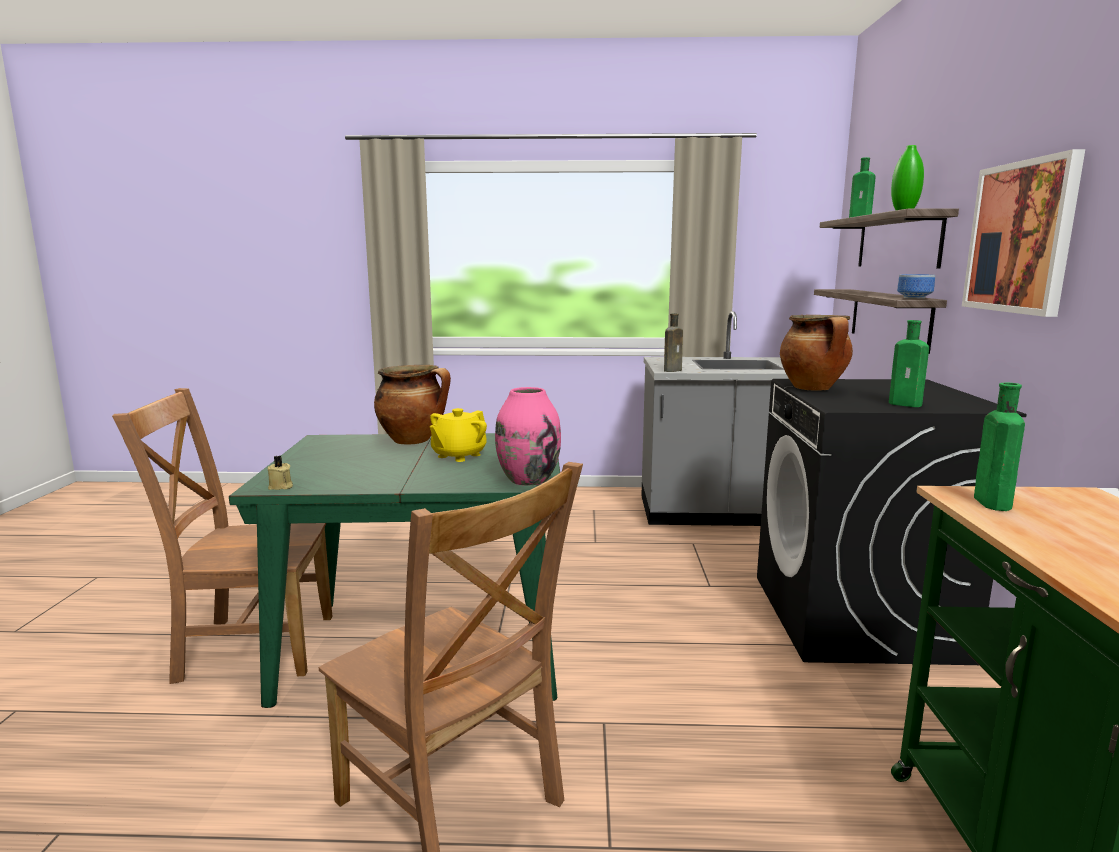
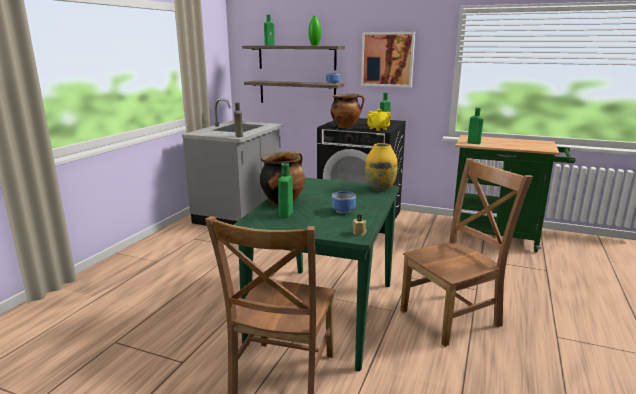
camera: 70 degrees left, 5 degrees up
yellow teapot [430,408,487,462] -> yellow teapot moved to [367,109,391,131]
pink vase [495,387,561,486] -> yellow vase [365,143,398,191]
none -> green bottle [278,163,293,218]
none -> bowl [331,191,356,214]

